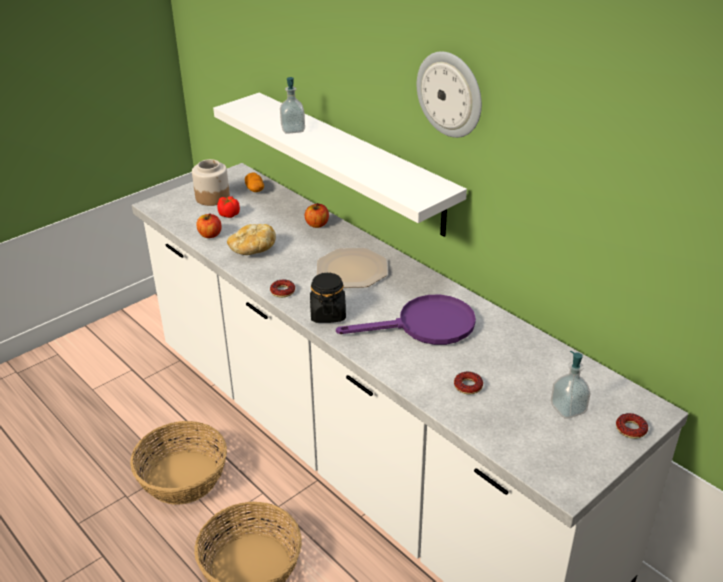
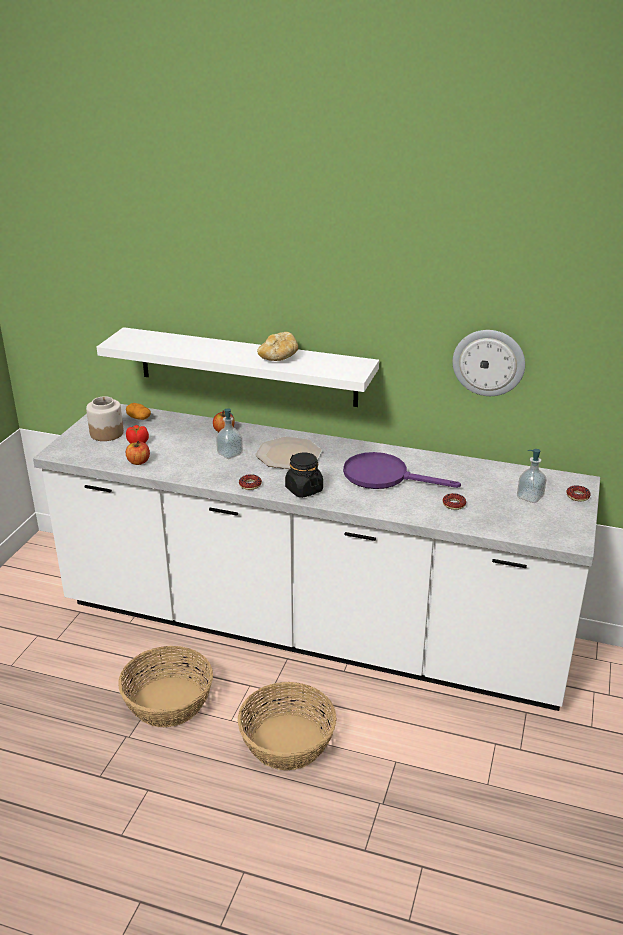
camera: 30 degrees left, 5 degrees down
bread [227,224,276,255] -> bread moved to [257,332,298,361]
soap dispenser [280,77,305,134] -> soap dispenser moved to [216,408,243,459]
purple frying pan [336,295,476,345] -> purple frying pan turned 120 degrees counterclockwise [343,452,461,489]
wall clock [417,51,482,138] -> wall clock moved to [452,330,525,396]

